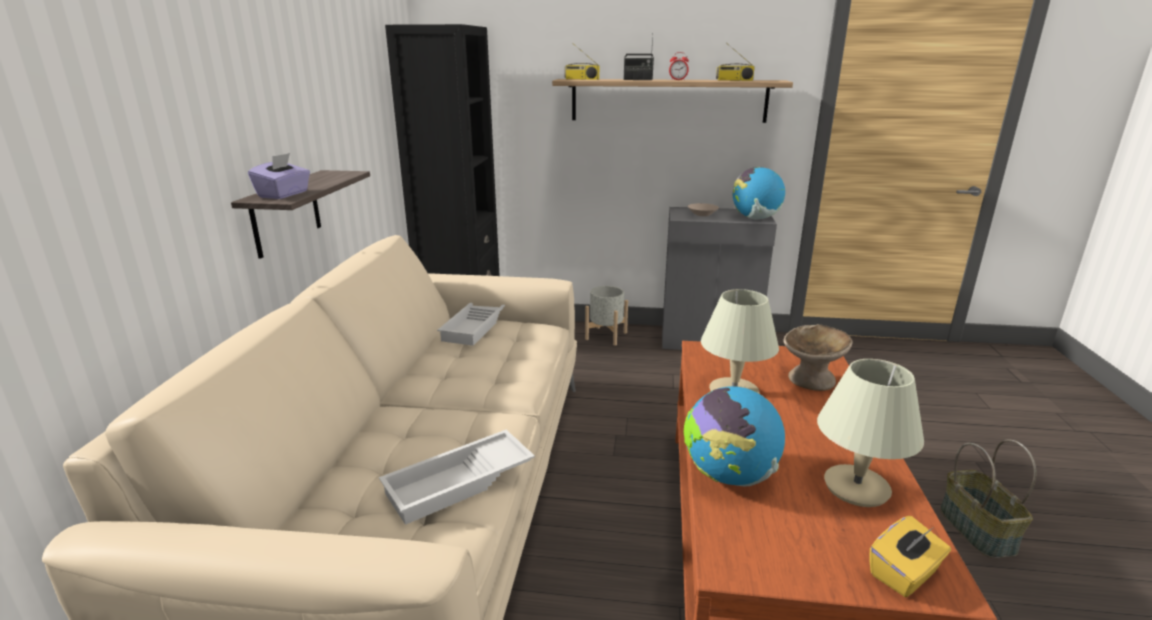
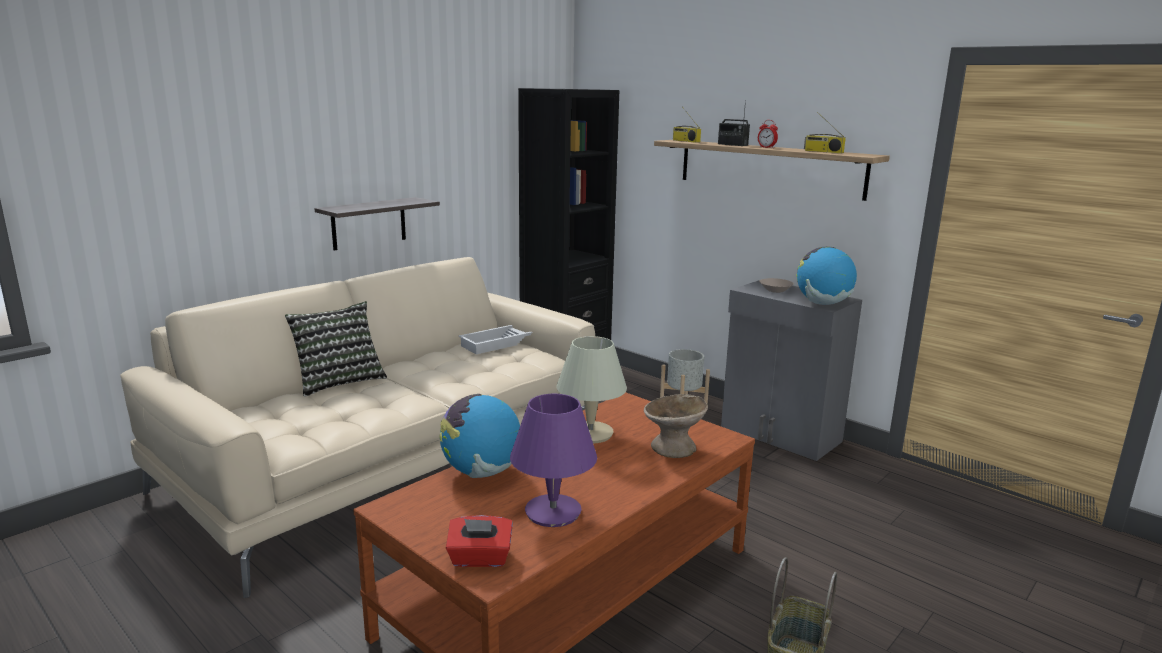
camera: 35 degrees right, 5 degrees down
purple tissue box [248,153,310,199] -> none
white tray [379,430,535,525] -> none
beige table lamp [817,359,924,507] -> purple table lamp [510,394,597,527]
yellow tissue box [870,516,951,597] -> red tissue box [446,515,513,567]
none -> pillow [285,301,387,397]

